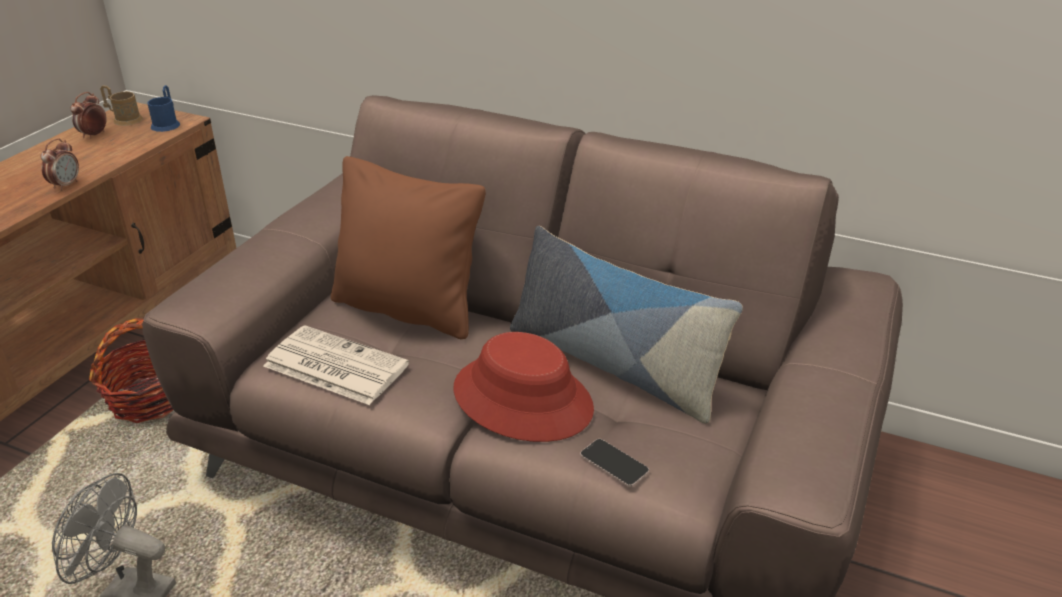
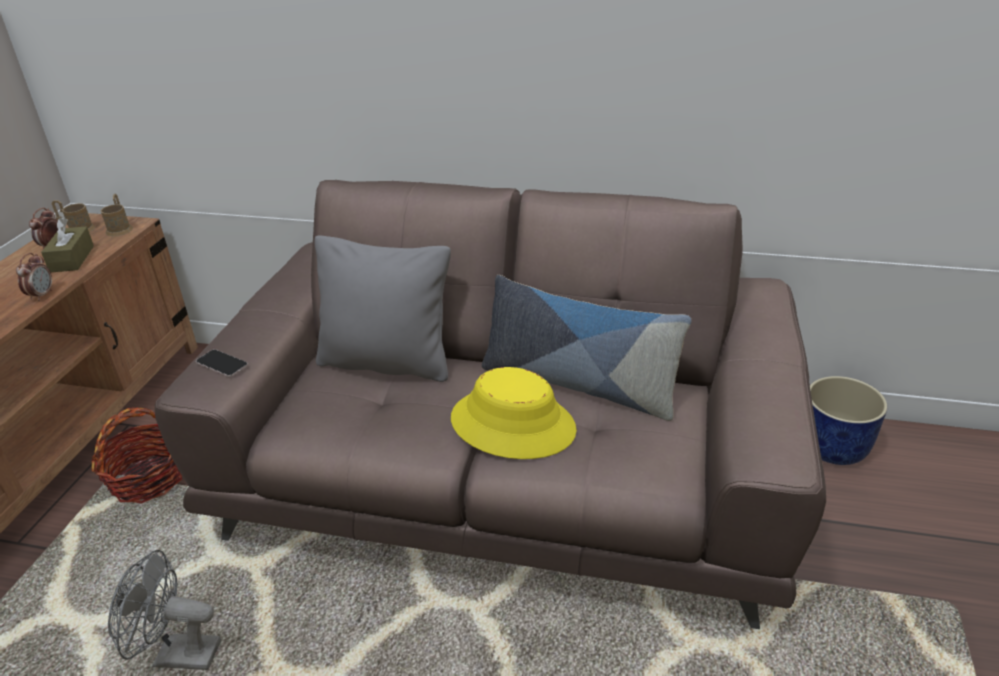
camera: 10 degrees left, 0 degrees up
blue mug [147,85,180,132] -> brown mug [101,194,133,237]
newspaper [263,325,409,405] -> none
brown pillow [331,156,486,339] -> grey pillow [314,236,451,382]
red hat [453,332,594,442] -> yellow hat [451,367,577,459]
phone [580,439,649,487] -> phone moved to [196,349,248,377]
none -> brown tissue box [41,218,94,272]
none -> blue planter [810,376,888,465]

